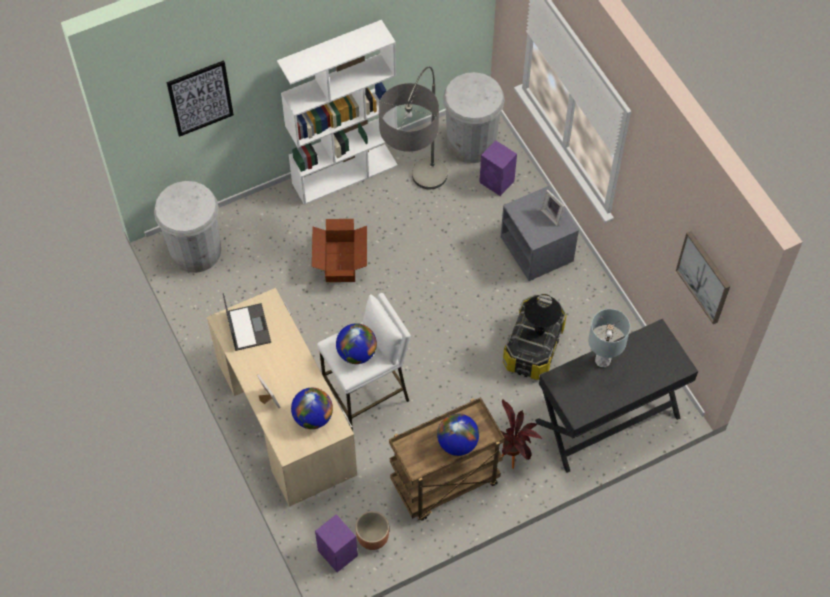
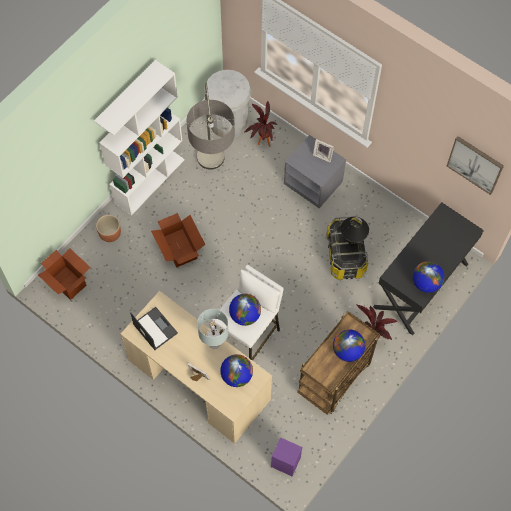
camera: 25 degrees left, 5 degrees up
white trash can [154,181,221,273] -> cardboard box [38,249,91,300]
picture [166,60,234,137] -> none
brown planter [355,511,389,550] -> brown planter moved to [96,215,121,242]
purple speaker [479,140,517,196] -> potted plant [244,101,277,147]
grey table lamp [588,309,630,367] -> grey table lamp moved to [197,309,228,349]
none -> globe [413,261,445,293]

